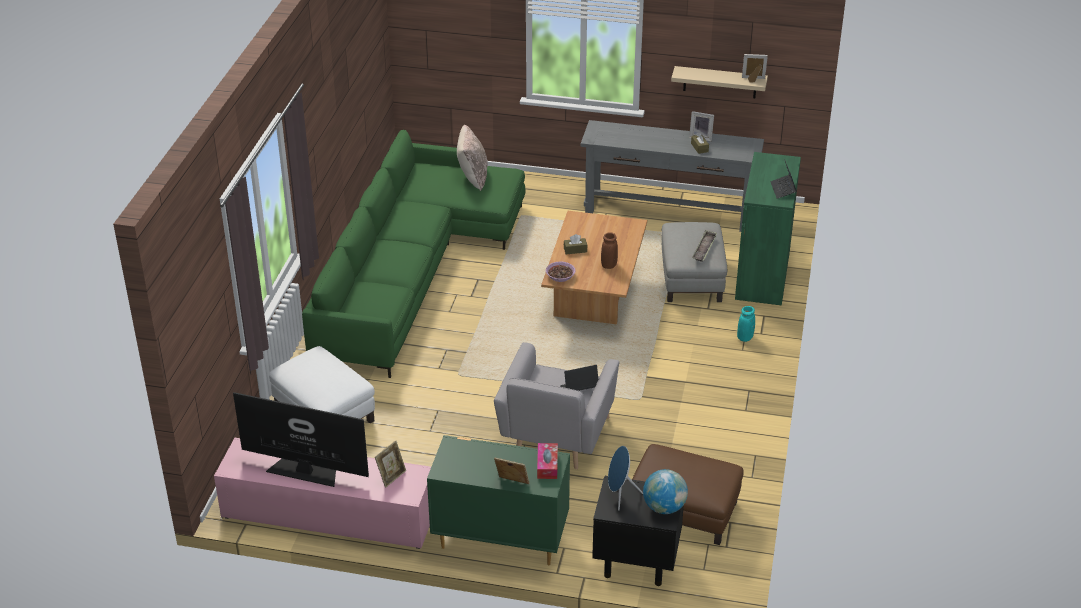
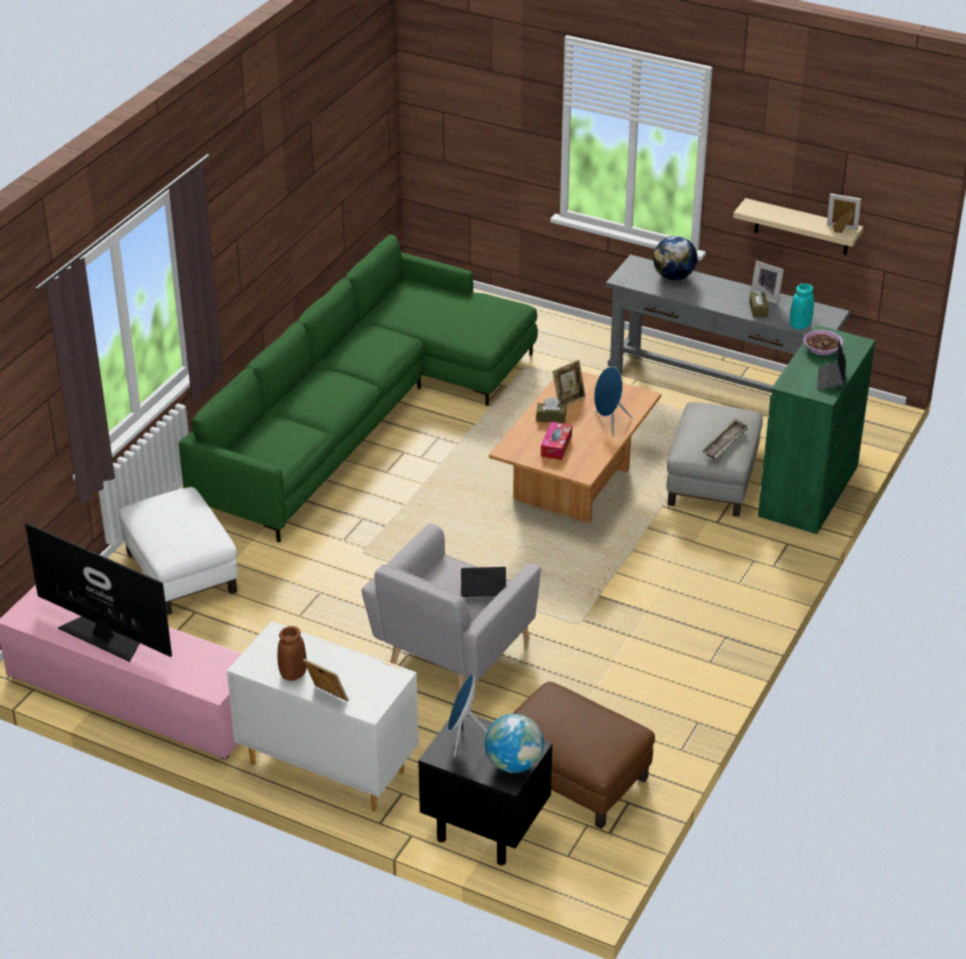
camera: 15 degrees right, 0 degrees up
picture frame [375,440,406,488] -> picture frame moved to [552,360,586,405]
green dresser [427,435,570,565] -> white dresser [227,621,419,812]
beige pillow [457,125,488,191] -> none
tissue box [537,443,558,479] -> tissue box moved to [541,422,572,460]
bowl [546,262,576,282] -> bowl moved to [803,330,843,355]
brown vase [601,232,618,269] -> brown vase moved to [277,626,307,681]
turquoise vase [737,306,755,342] -> turquoise vase moved to [790,284,814,330]
none -> blue speaker [594,367,633,437]
none -> globe [653,236,698,280]

